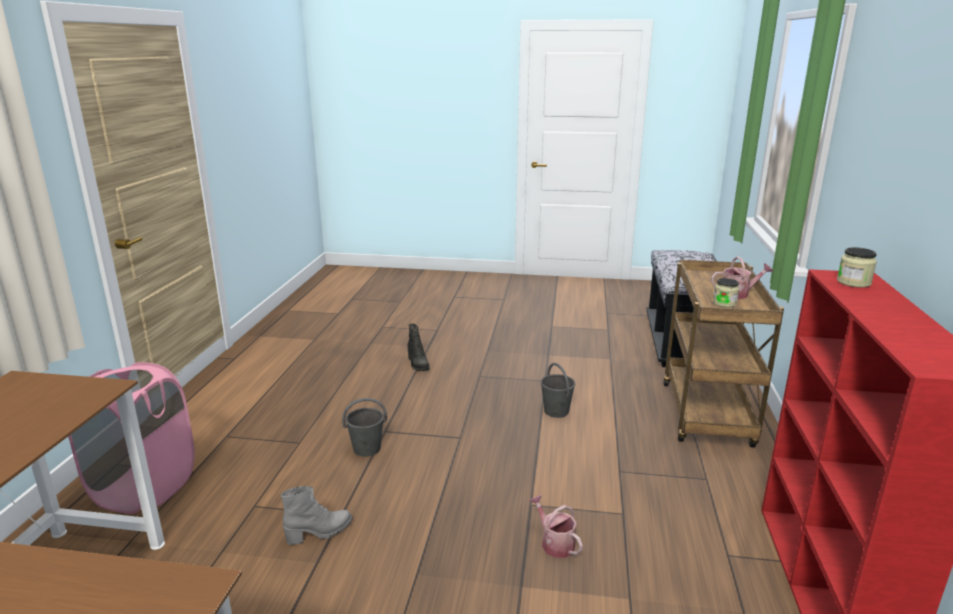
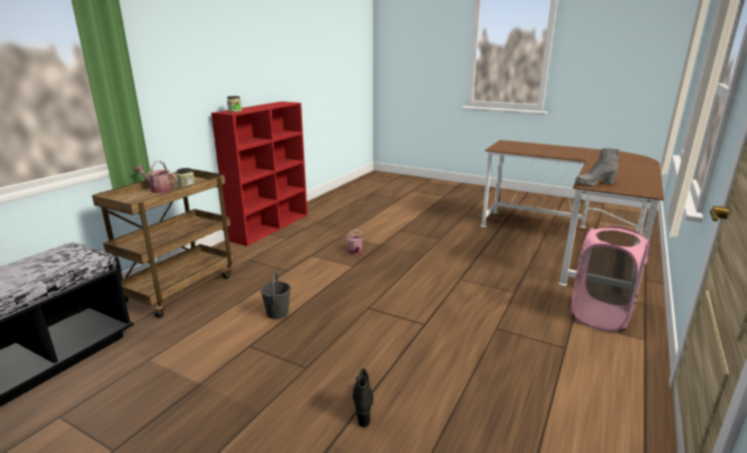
camera: 160 degrees left, 0 degrees up
grey boot [281,486,352,545] -> grey boot moved to [575,148,621,186]
grey bucket [342,398,387,457] -> none

